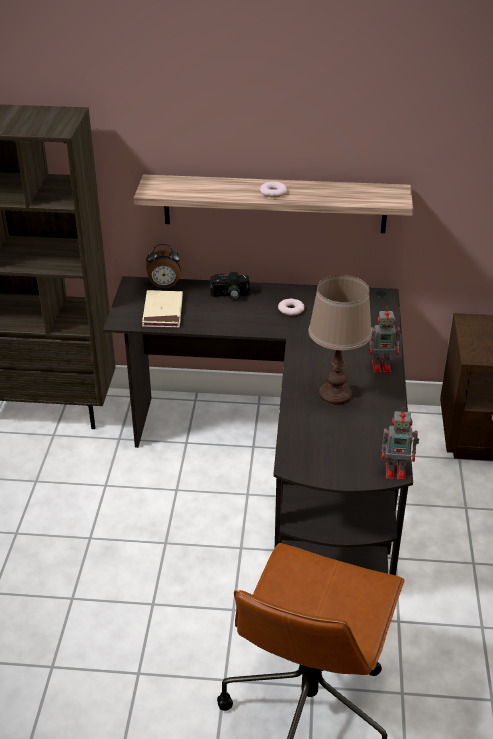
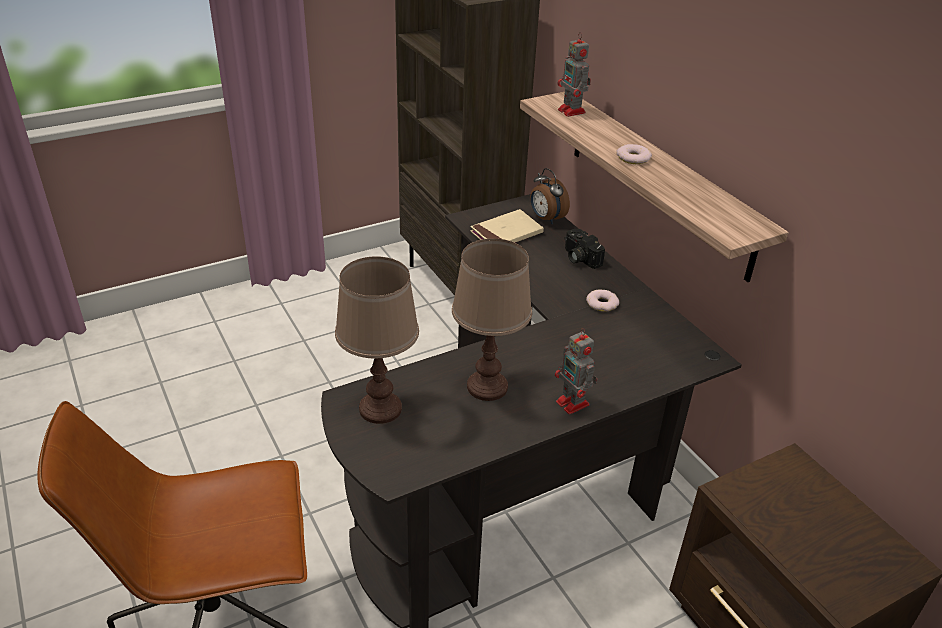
camera: 55 degrees right, 0 degrees up
toy robot [381,407,419,480] -> toy robot moved to [558,32,591,117]
none -> brown table lamp [335,256,419,424]

